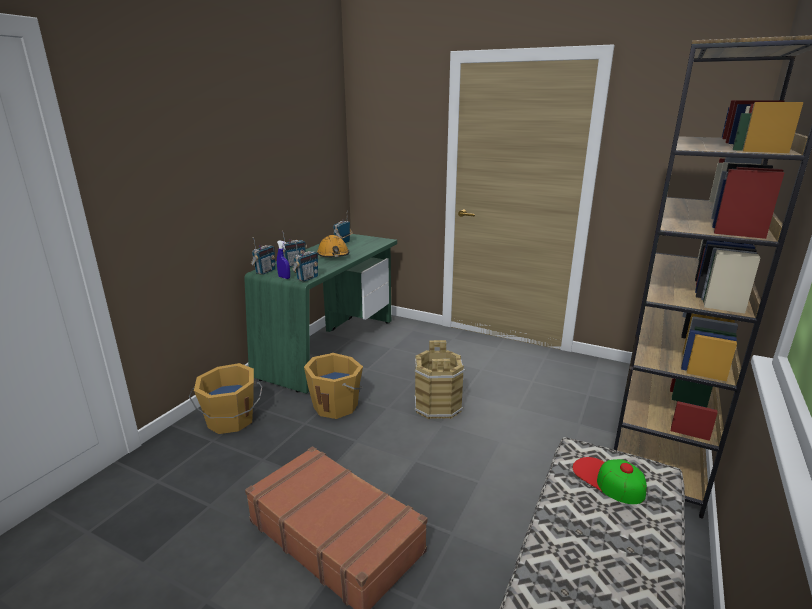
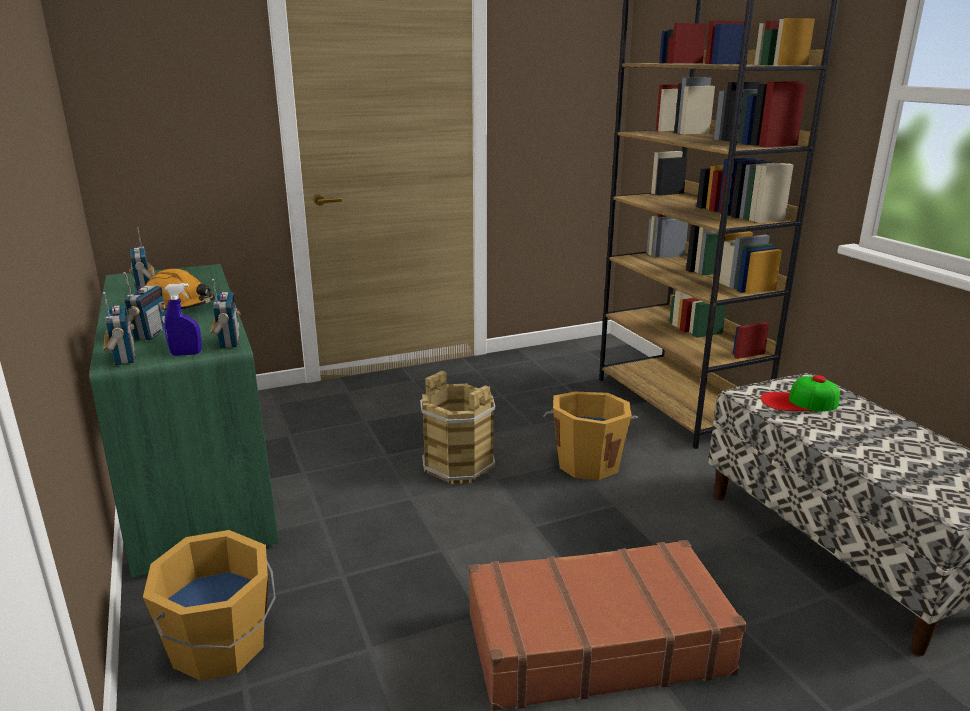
camera: 50 degrees left, 0 degrees up
orange bucket [304,353,363,419] -> orange bucket moved to [543,392,639,480]

